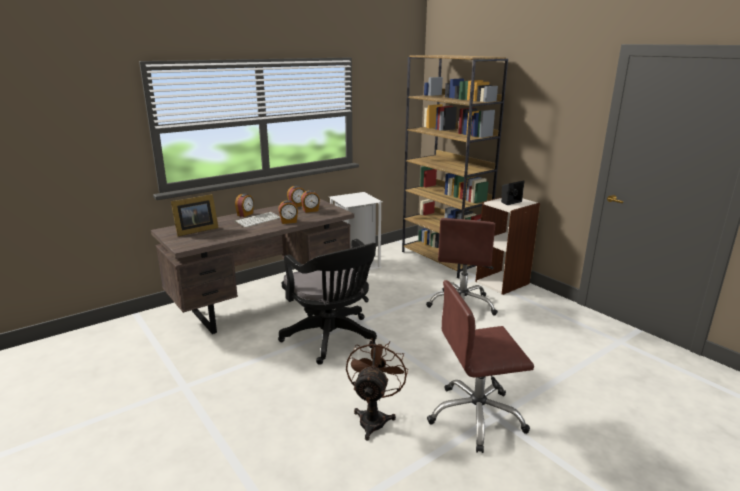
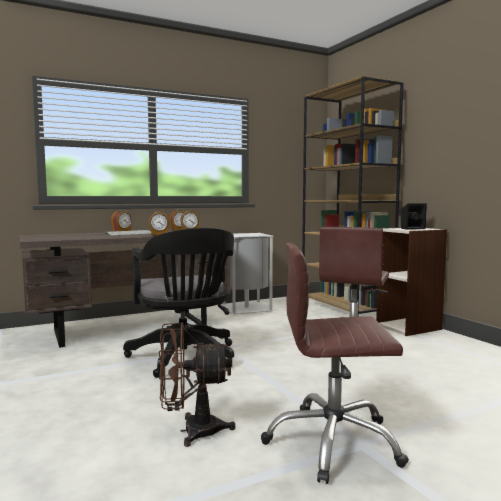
camera: 10 degrees right, 15 degrees down
picture frame [171,194,219,236] -> none
brown fan [346,338,408,440] -> brown fan turned 120 degrees counterclockwise [159,322,236,447]

